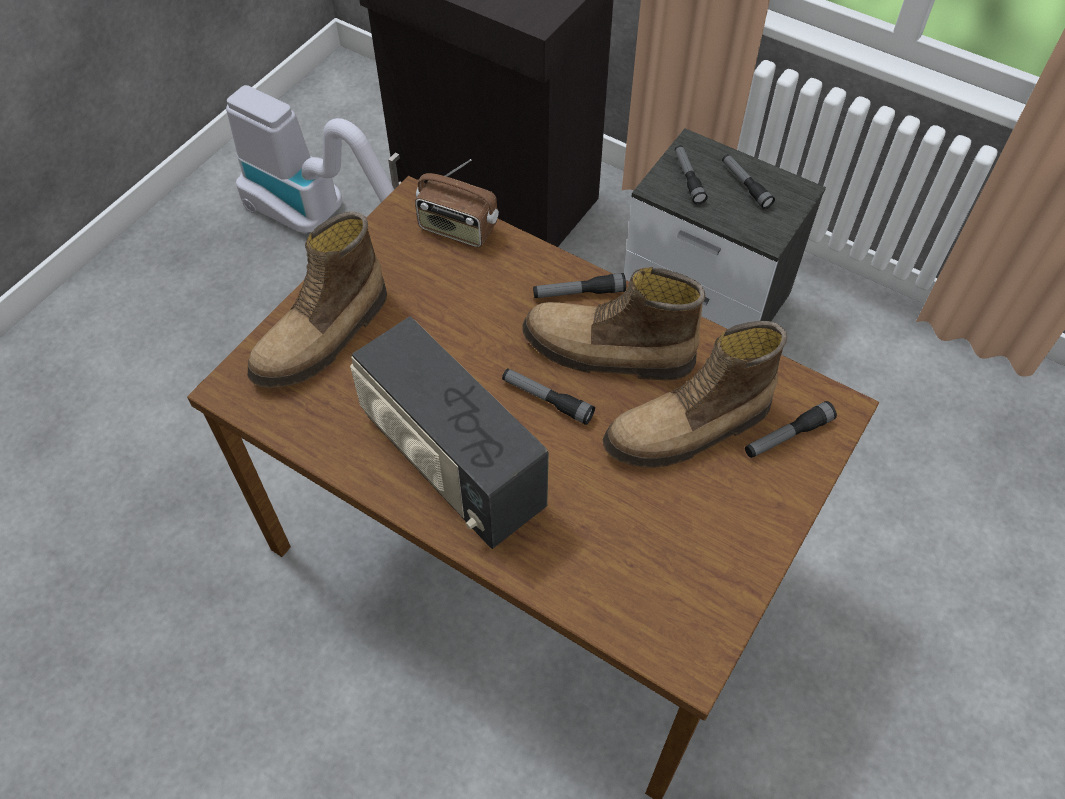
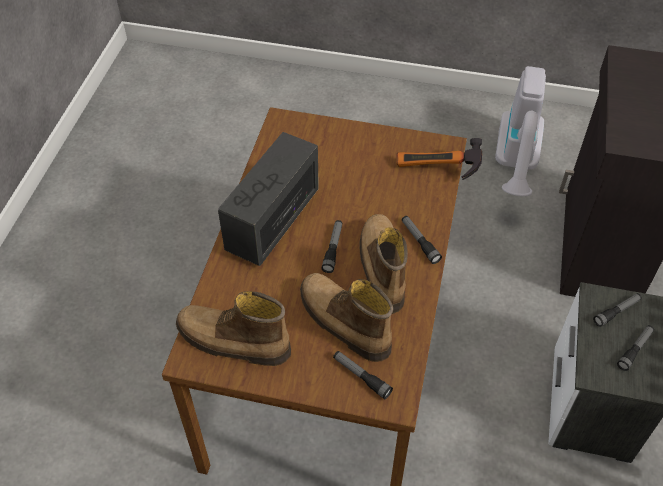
camera: 70 degrees right, 5 degrees down
boot [248,212,387,388] -> boot moved to [176,291,291,366]
radio [415,159,499,247] -> hammer [396,138,482,180]

